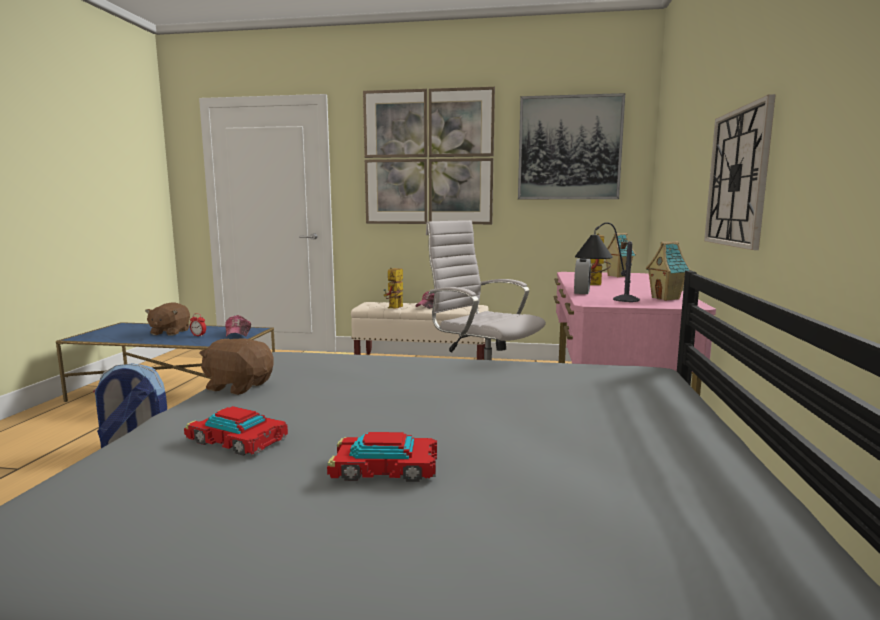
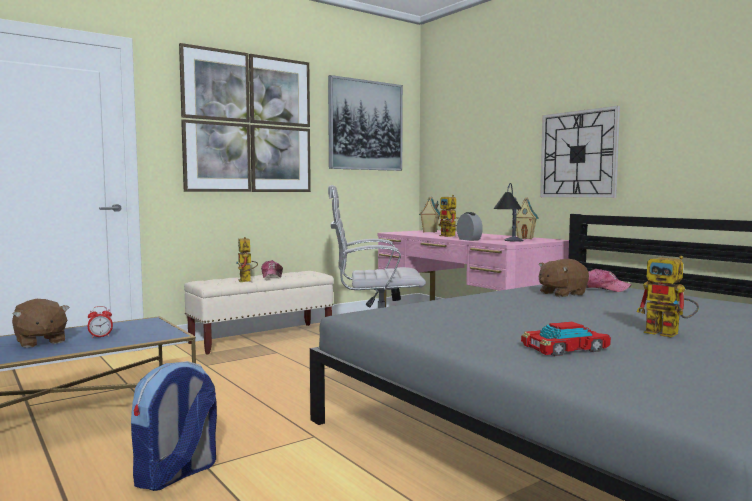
camera: 45 degrees left, 5 degrees down
brown plush toy [199,338,274,395] -> brown plush toy moved to [539,259,589,297]
cap [225,315,251,336] -> cap moved to [586,269,632,292]
toy car [327,432,437,482] -> toy robot [637,256,699,337]

